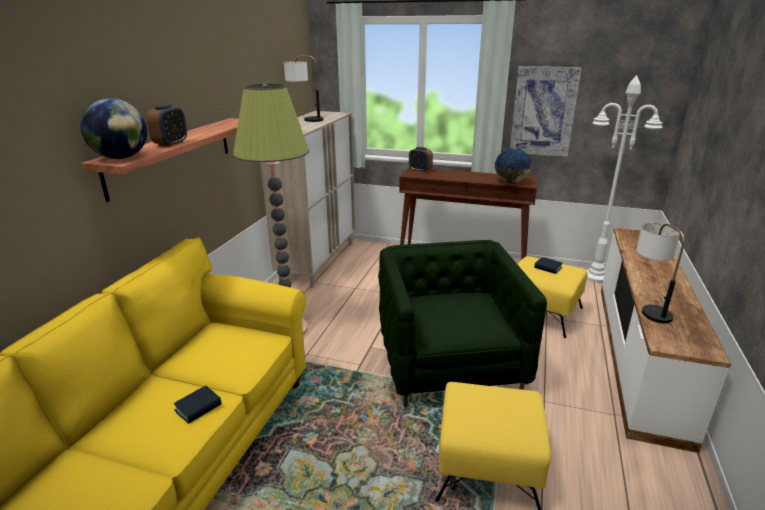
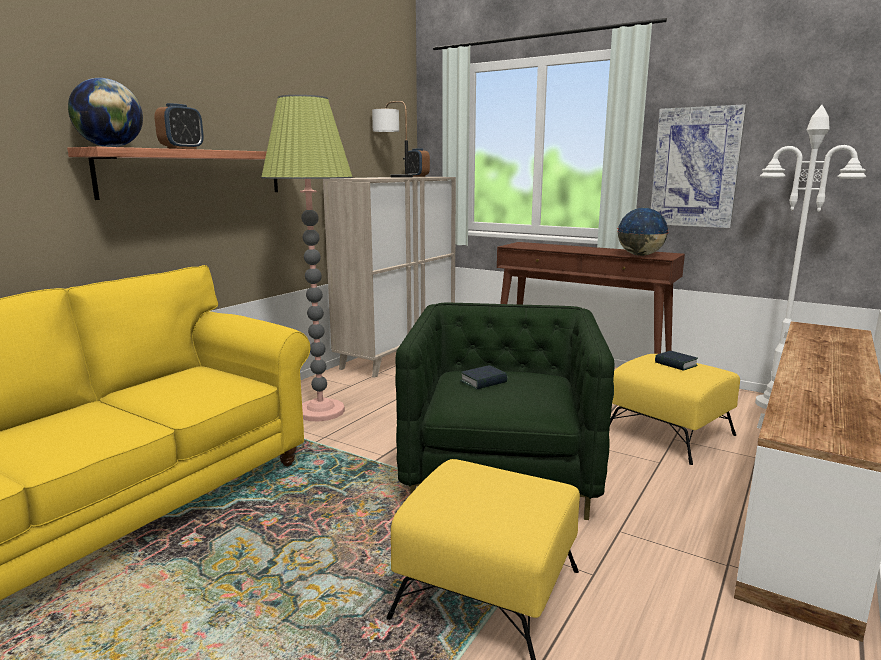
camera: 15 degrees right, 10 degrees down
book [174,386,222,424] -> book moved to [460,365,508,390]
alarm clock [409,147,433,172] -> alarm clock moved to [408,149,430,177]
table lamp [636,223,685,323] -> none

